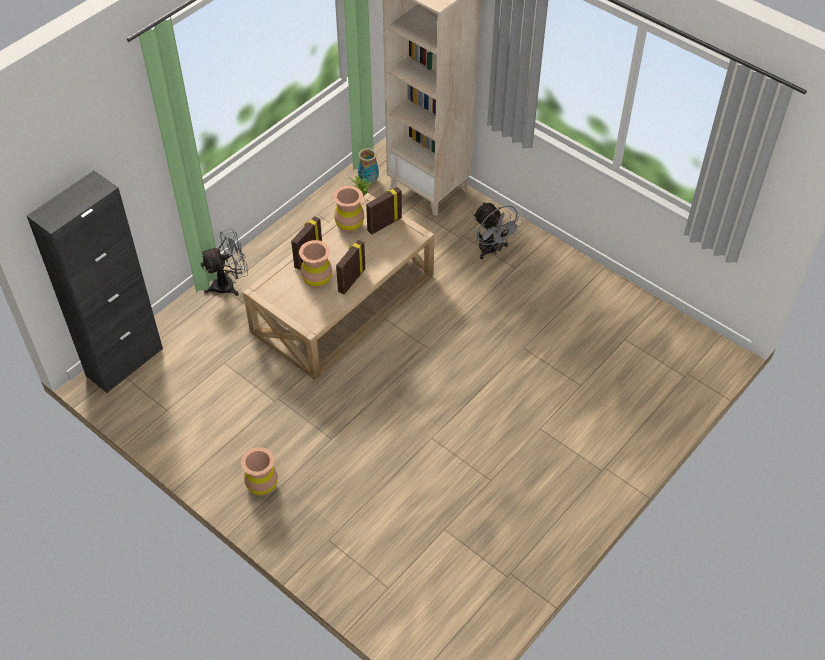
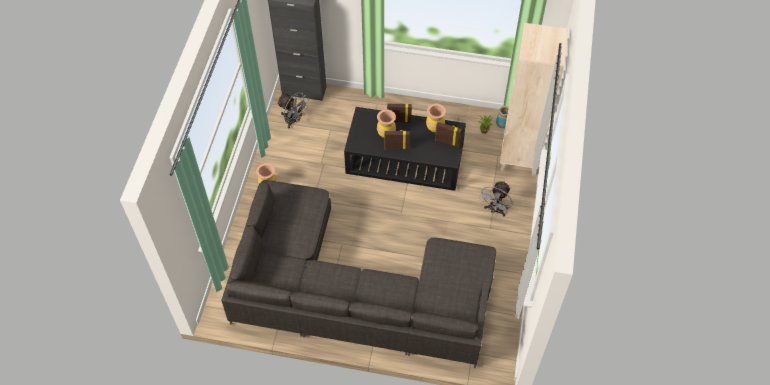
camera: 60 degrees right, 5 degrees up
grey fan [200,229,248,296] -> grey fan moved to [277,92,309,129]
beige coffee table [243,193,434,380] -> black coffee table [344,107,466,191]
none -> grey sofa [221,180,496,368]

